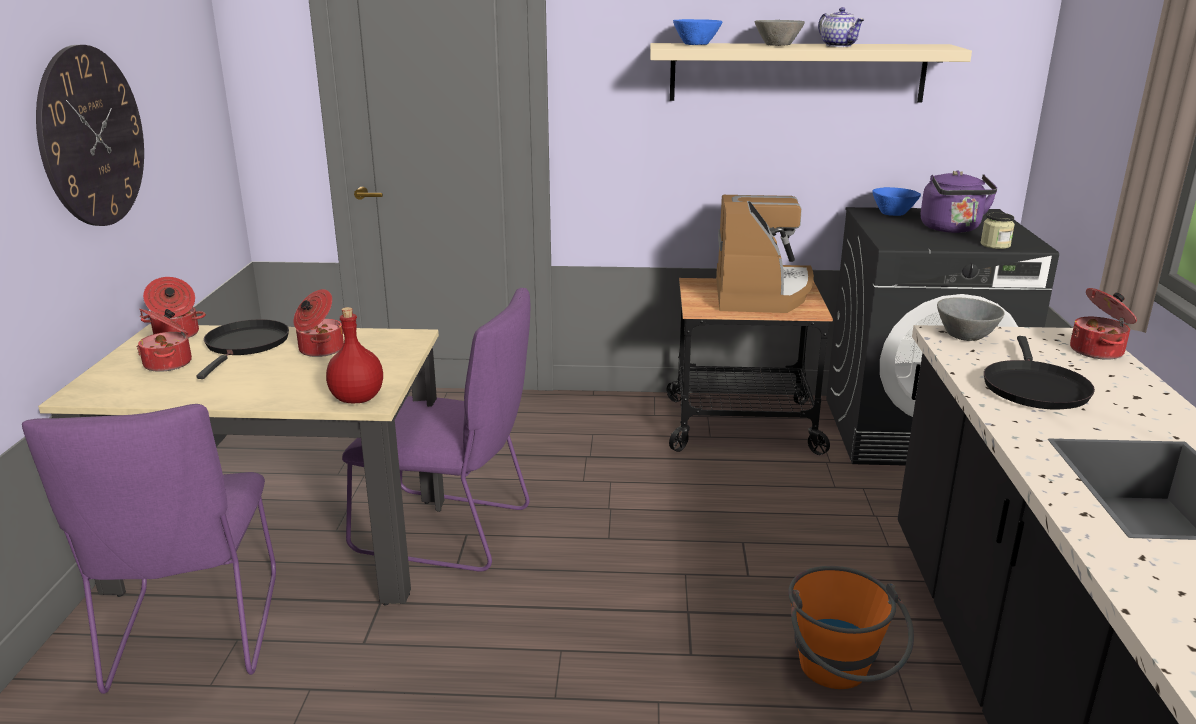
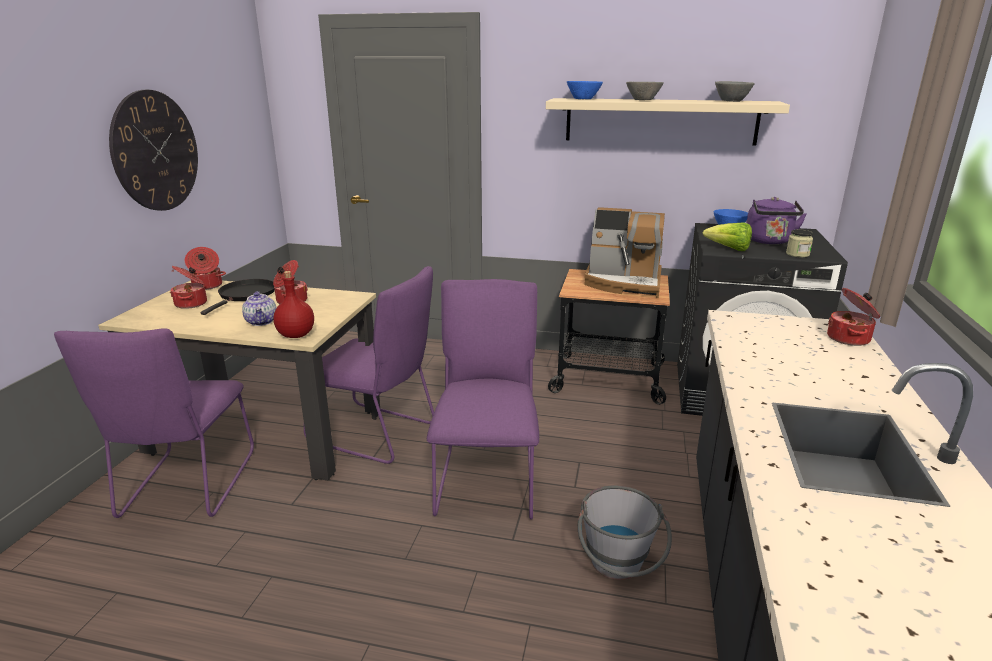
camera: 10 degrees right, 0 degrees up
coffee machine [716,195,814,313] -> coffee machine turned 90 degrees clockwise [584,207,665,298]
orange bucket [788,566,914,689] -> grey bucket [578,485,672,580]
teapot [818,7,865,47] -> teapot moved to [242,291,277,326]
grey bowl [937,297,1005,341] -> grey bowl moved to [715,81,755,102]
black frying pan [984,336,1095,409] -> none
none -> purple chair [427,279,539,520]
none -> lettuce [703,222,752,251]

